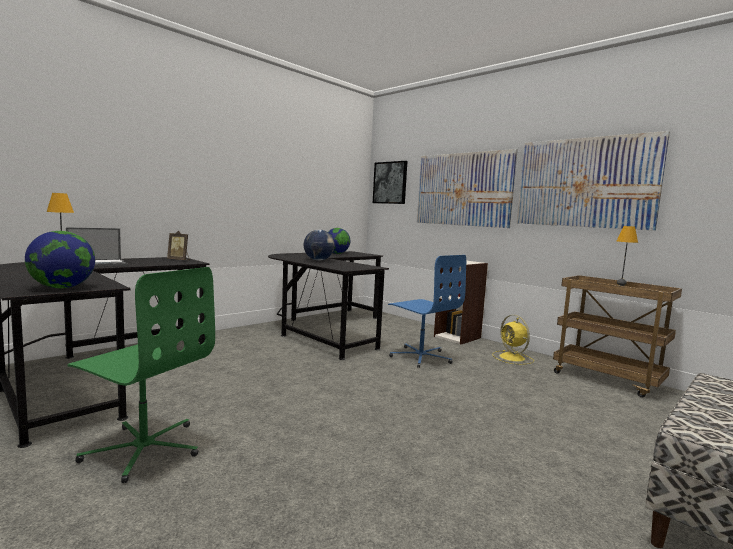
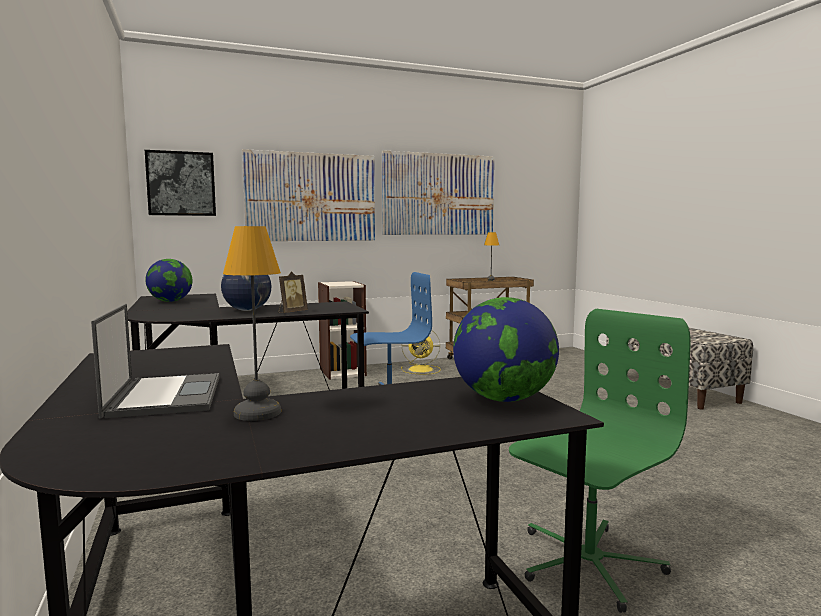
camera: 65 degrees left, 0 degrees up
picture frame [167,231,189,260] -> picture frame moved to [279,271,308,313]

